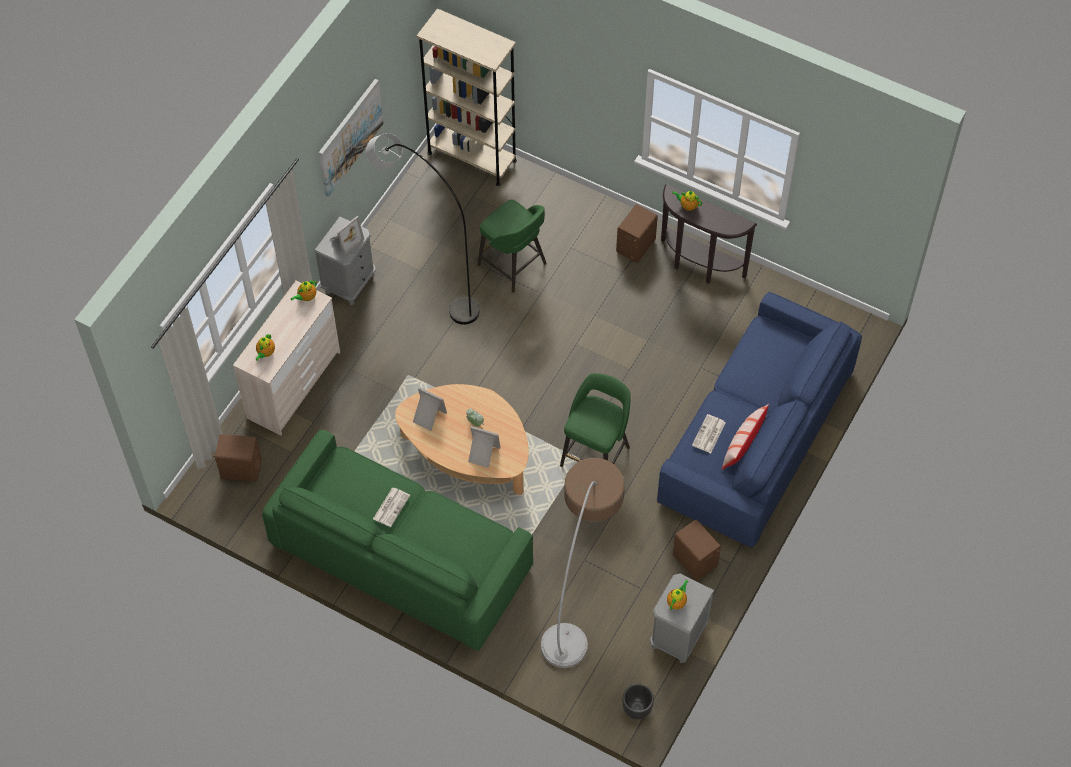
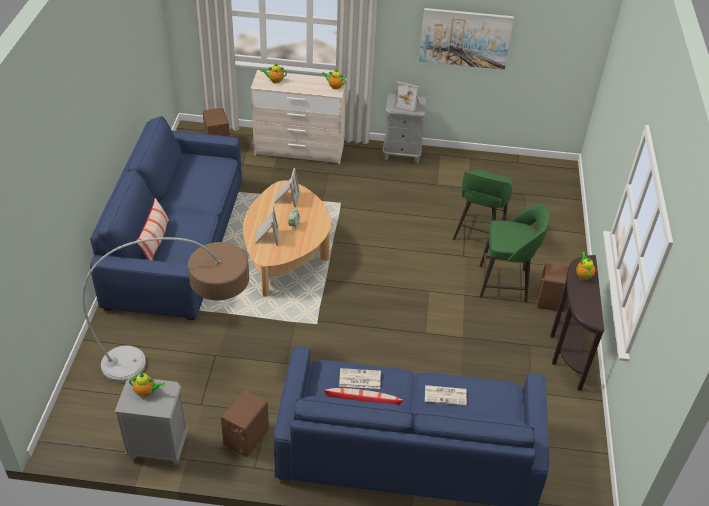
camera: 65 degrees right, 15 degrees down
green sofa [262,429,533,651] -> blue sofa [90,116,242,320]
grey floor lamp [366,133,479,325] -> none
newspaper [373,488,410,527] -> newspaper moved to [425,385,467,406]
beige bookcase [416,8,517,186] -> none
green stool [560,373,631,467] -> green stool moved to [480,204,550,302]
black planter [623,684,654,719] -> none
none -> pillow [136,198,169,260]

